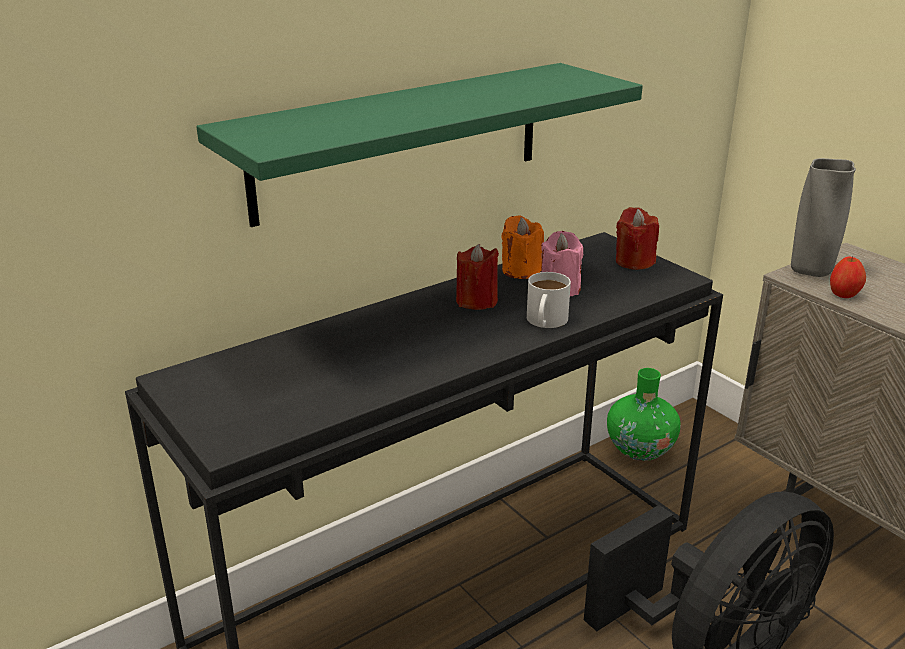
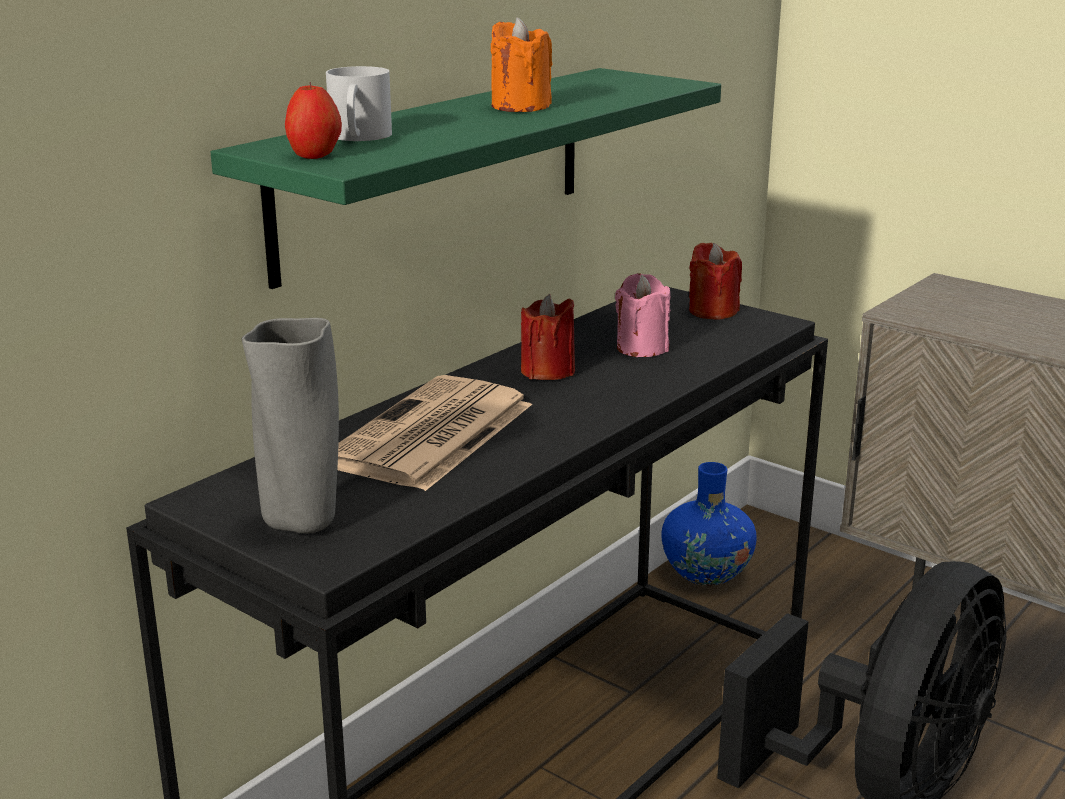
camera: 15 degrees left, 5 degrees down
orange candle [501,215,544,279] -> orange candle moved to [491,17,552,112]
white mug [527,272,571,328] -> white mug moved to [326,66,392,141]
green vase [607,368,681,461] -> blue vase [661,462,757,586]
grey vase [791,158,856,277] -> grey vase moved to [242,318,339,534]
apple [830,256,866,298] -> apple moved to [285,82,342,159]
none -> newspaper [337,375,532,491]

